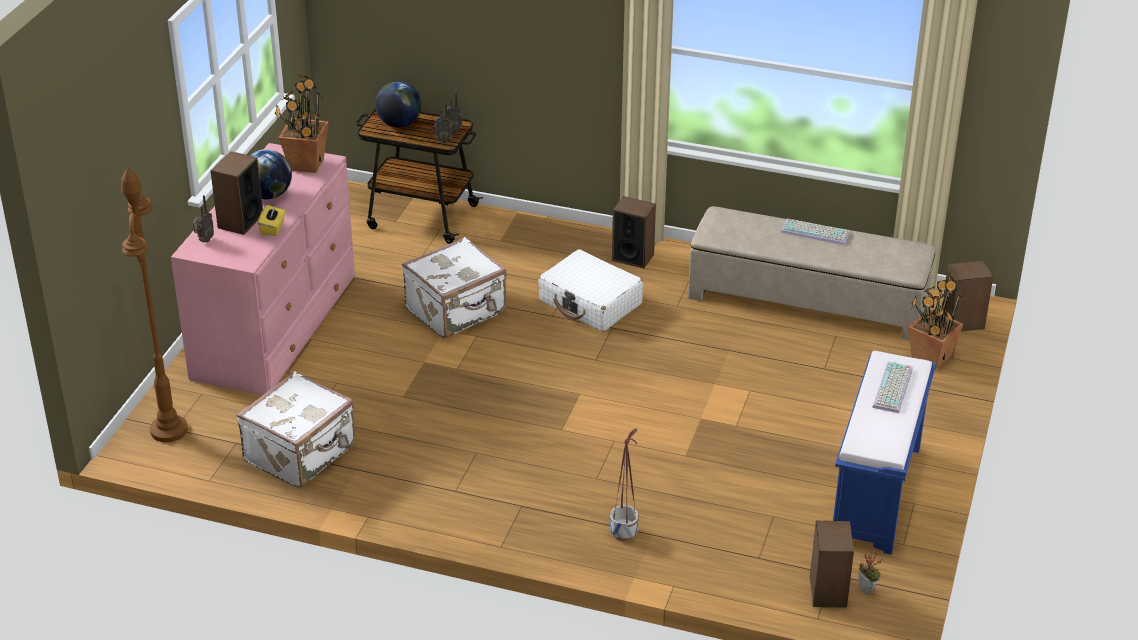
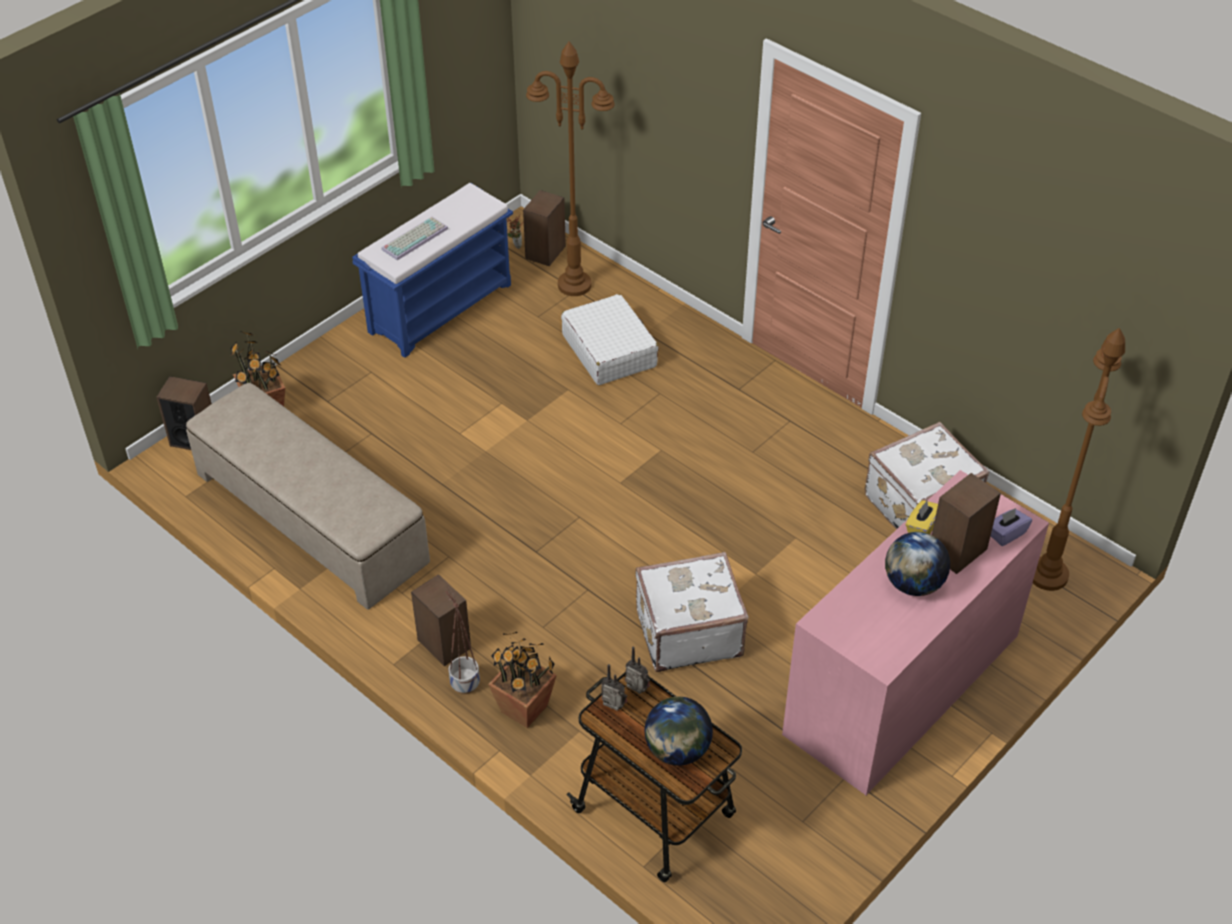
camera: 155 degrees left, 10 degrees up
radio [193,195,214,243] -> purple tissue box [991,508,1032,546]
potted plant [275,75,329,173] -> potted plant moved to [488,632,557,728]
white suitcase [538,249,643,332] -> white suitcase moved to [561,294,659,385]
planter [610,428,639,541] -> planter moved to [445,586,480,694]
keyboard [781,219,850,245] -> none
none -> brown floor lamp [526,42,615,296]

